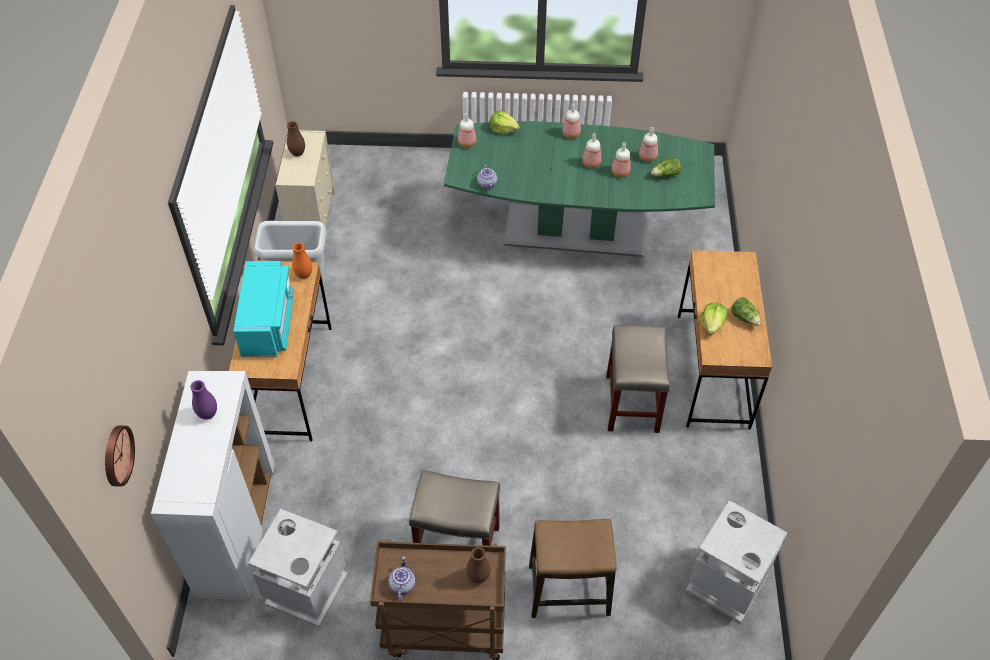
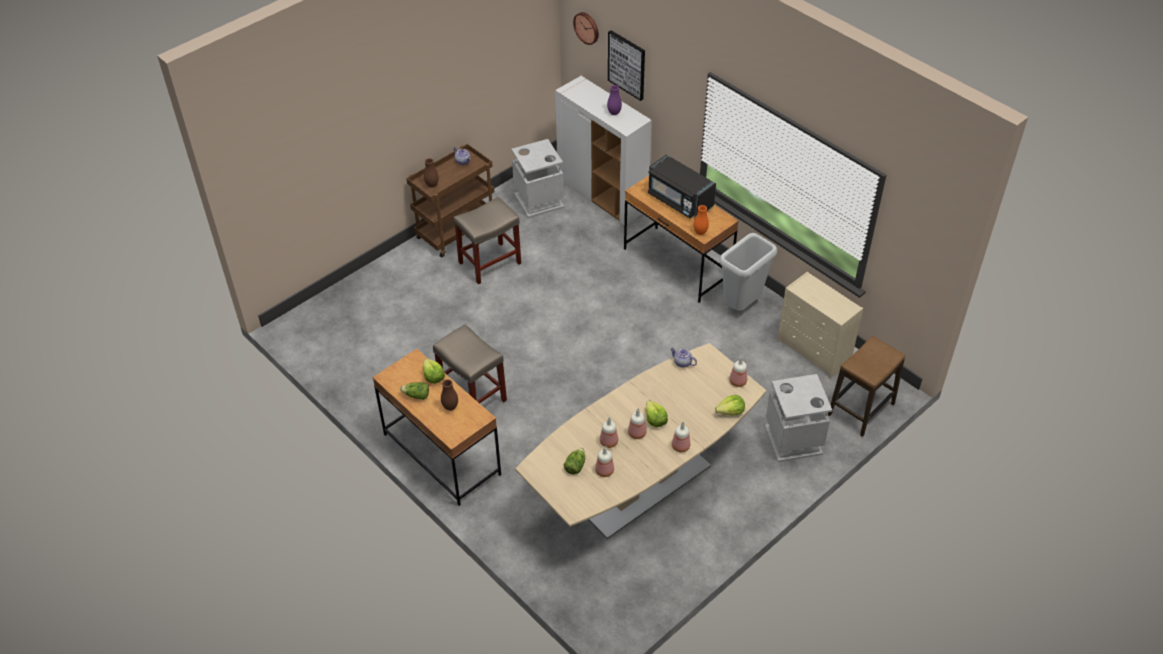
camera: 135 degrees right, 5 degrees down
turquoise microwave [233,261,294,357] -> black microwave [648,155,716,218]
brown vase [287,121,305,156] -> brown vase moved to [441,379,458,411]
green dining table [444,121,715,257] -> beige dining table [515,343,766,539]
stool [529,519,617,618] -> stool moved to [828,336,905,437]
grey trash can [686,500,787,623] -> grey trash can moved to [765,374,832,462]
none -> picture [608,30,645,101]
none -> lettuce [646,400,668,427]

